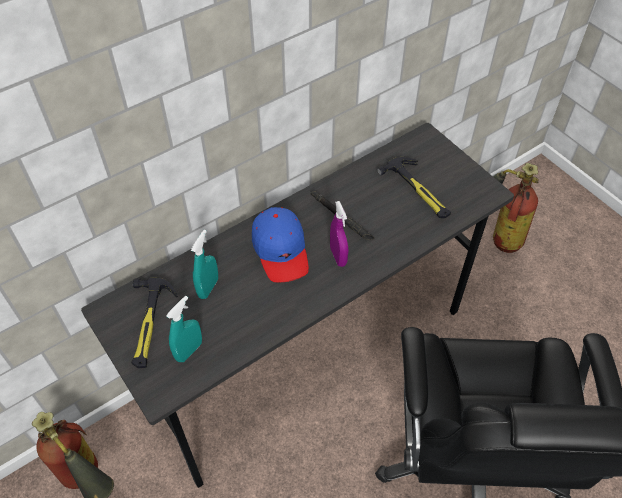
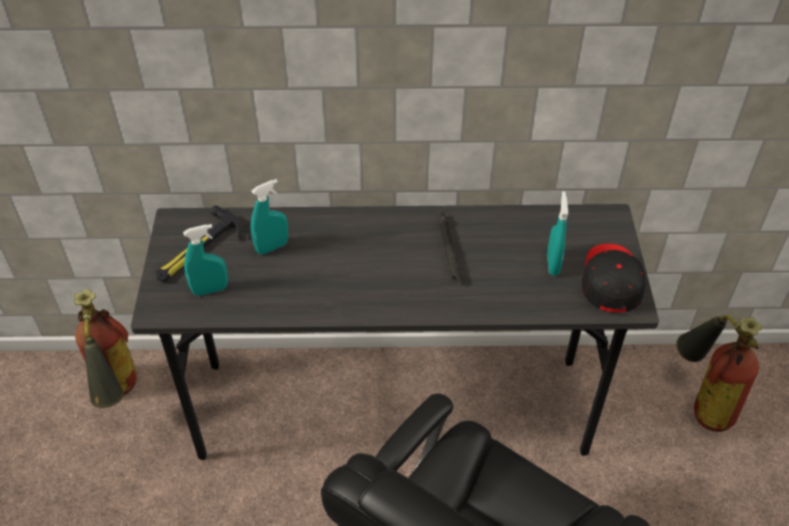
camera: 35 degrees right, 5 degrees down
blue cap [252,207,309,282] -> none
purple spray bottle [330,201,348,267] -> none
hammer [377,157,451,218] -> turquoise spray bottle [547,191,568,276]
none -> black cap [582,244,646,312]

